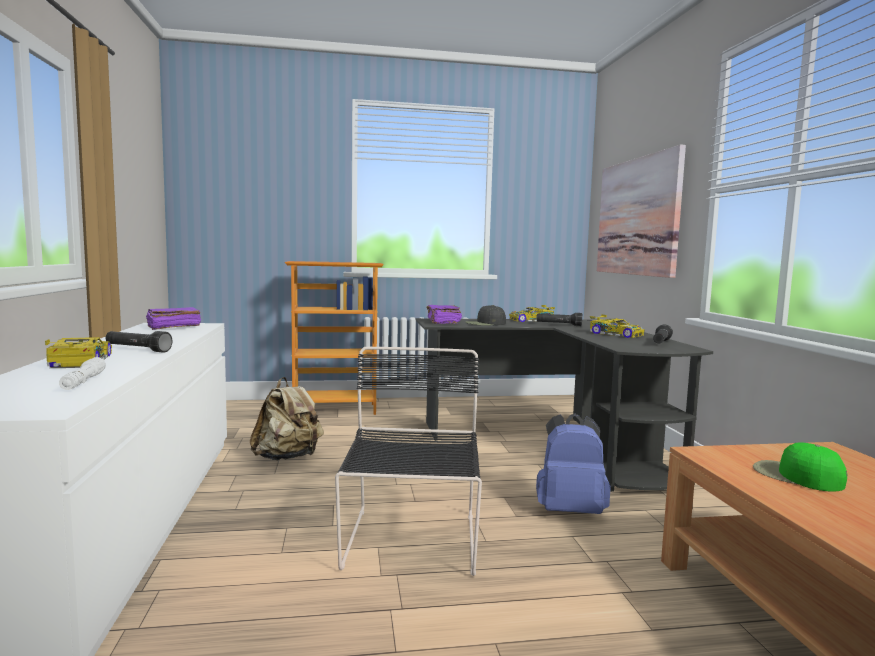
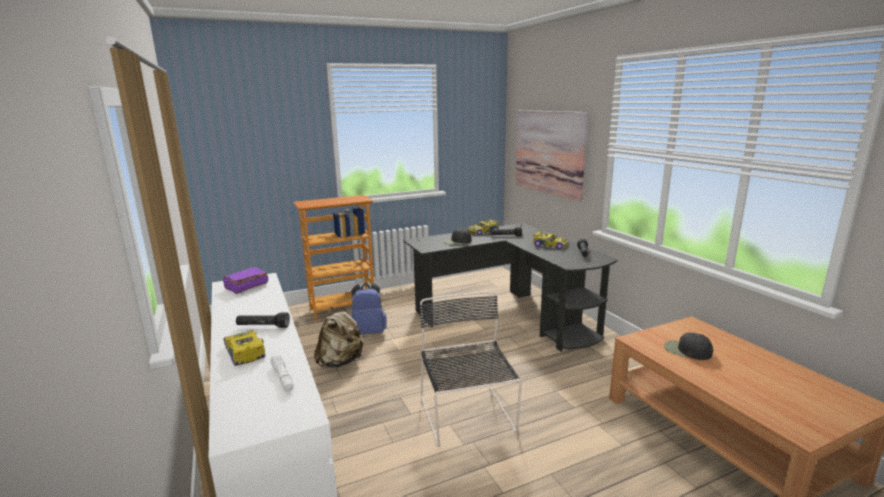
camera: 15 degrees left, 10 degrees up
purple book [427,305,462,324] -> none
blue backpack [536,413,611,514] -> blue backpack moved to [350,283,387,334]
green cap [753,442,847,492] -> black cap [664,332,713,360]

